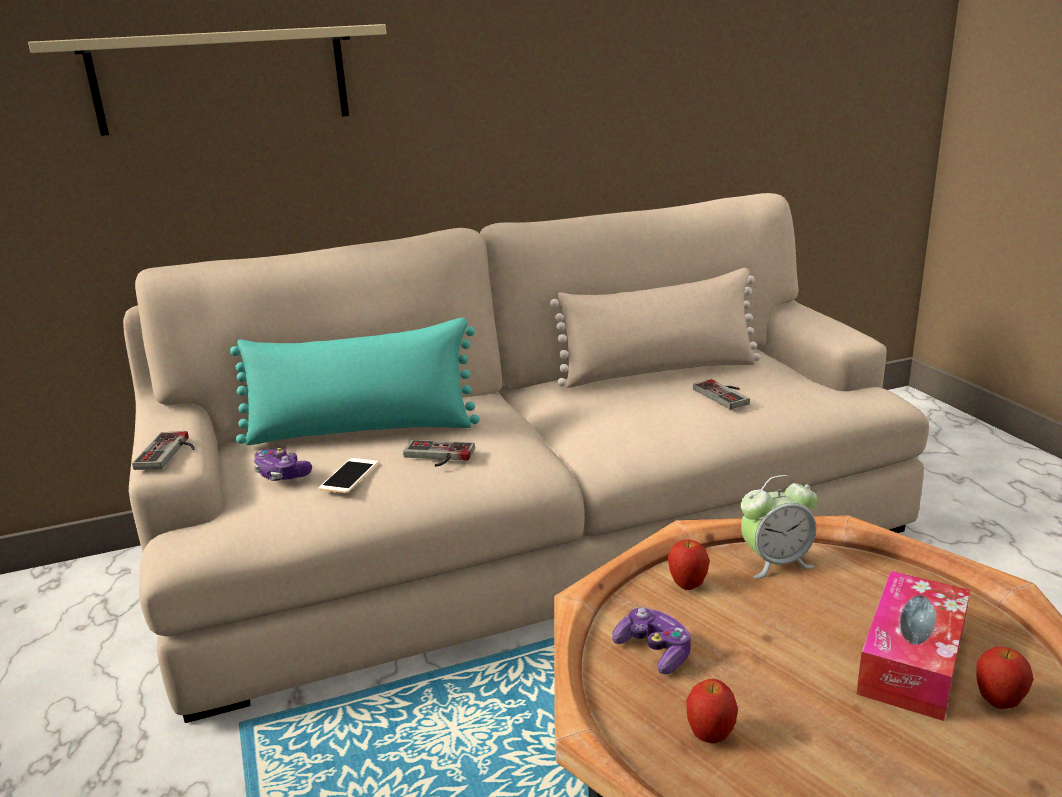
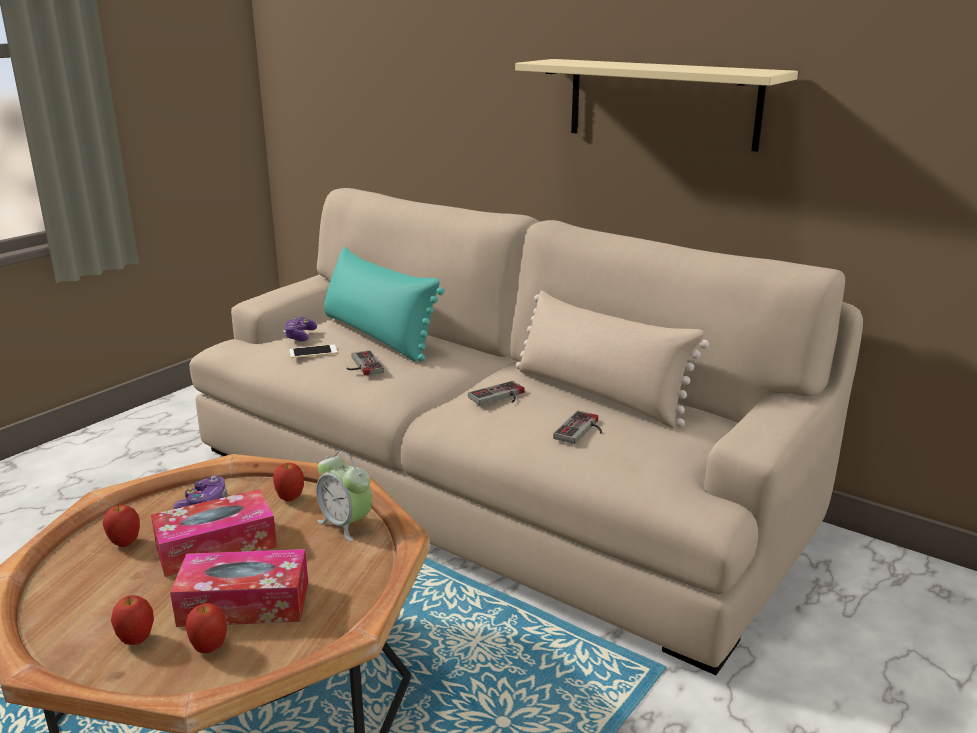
camera: 55 degrees right, 0 degrees up
beige shelf [28,24,386,136] -> beige shelf moved to [515,59,798,152]
game controller [132,431,195,470] -> game controller moved to [468,381,525,405]
none -> apple [111,595,154,645]
none -> tissue box [151,489,277,577]

